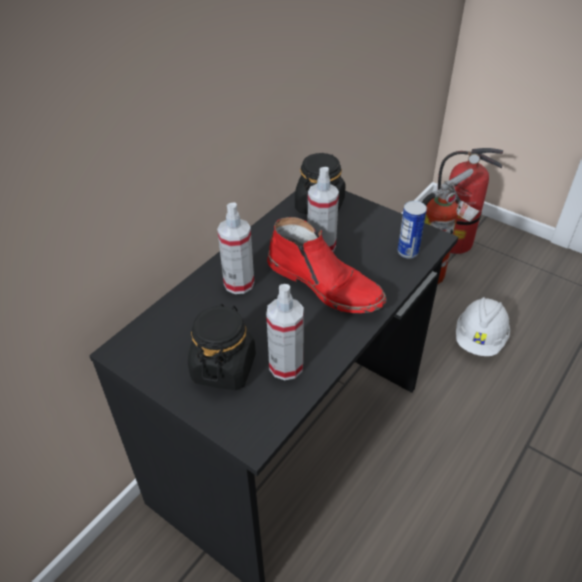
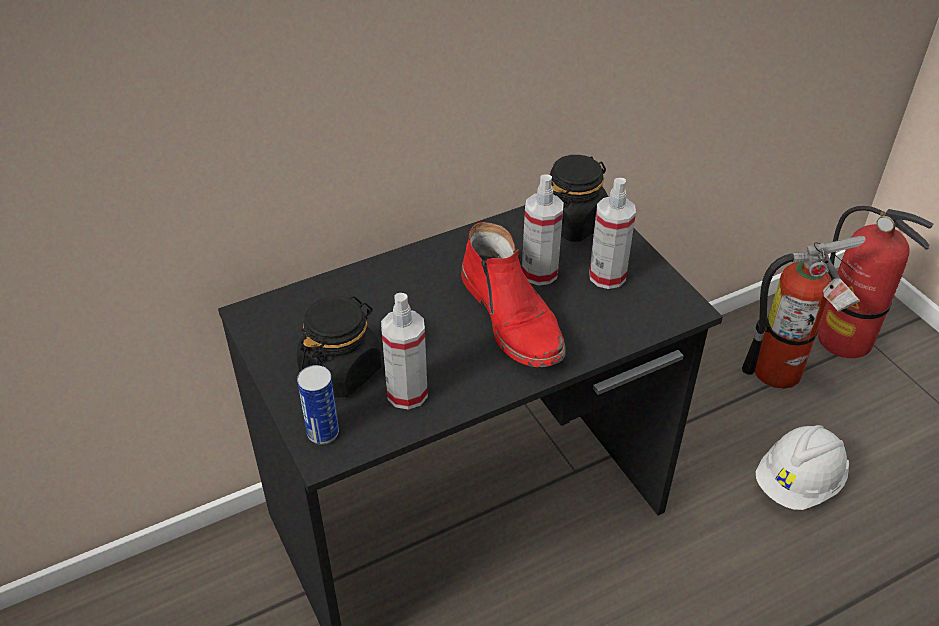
camera: 25 degrees right, 0 degrees up
spray bottle [217,202,254,294] -> spray bottle moved to [589,178,636,289]
can [398,201,427,259] -> can moved to [297,365,339,445]

